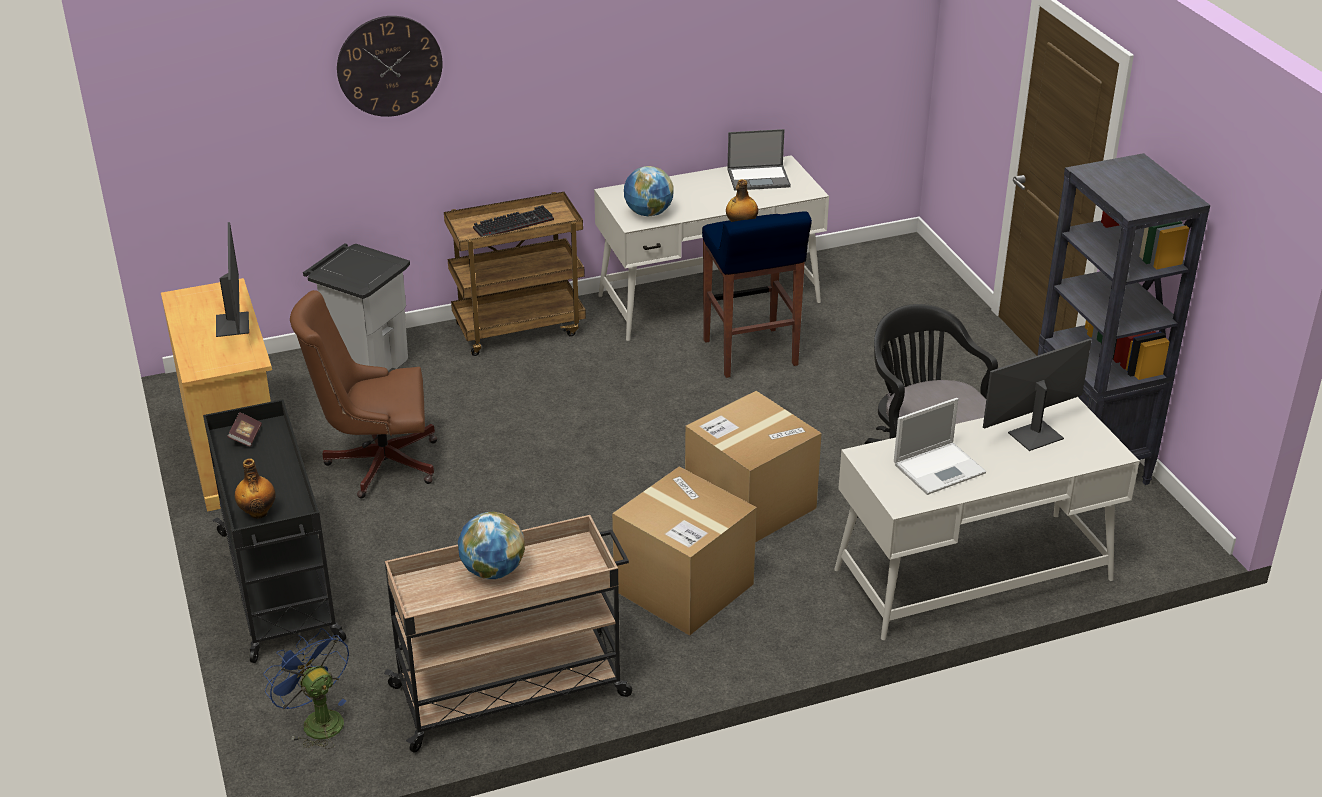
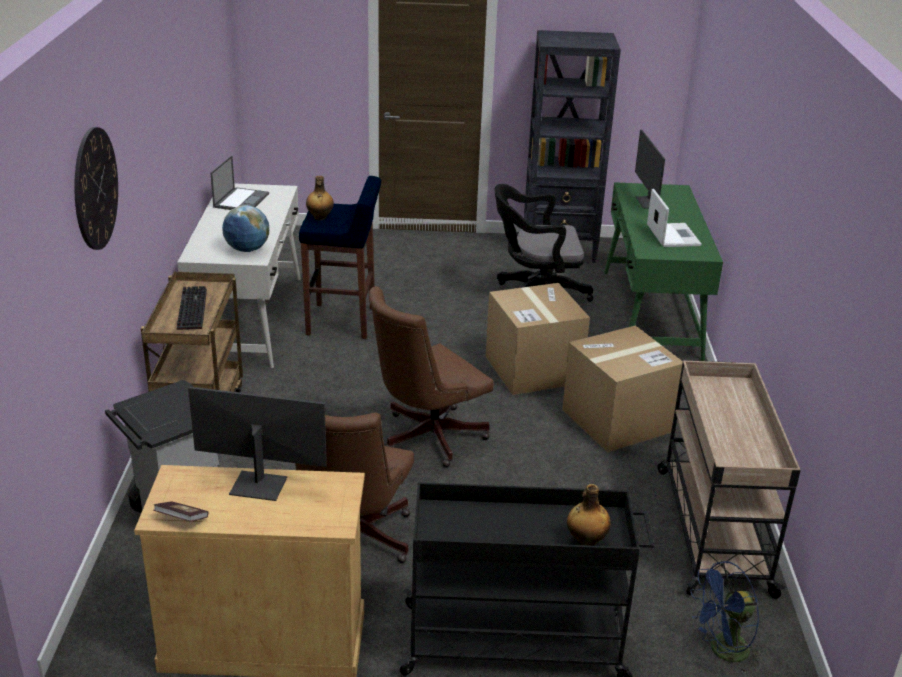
camera: 70 degrees left, 5 degrees down
book [228,412,262,447] -> book moved to [154,502,208,522]
globe [458,512,525,579] -> none
white desk [834,397,1139,640] -> green desk [604,182,723,361]
none -> brown office chair [368,287,493,467]

